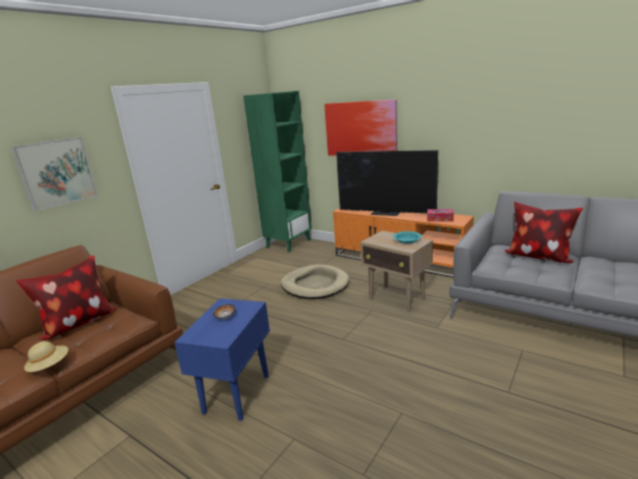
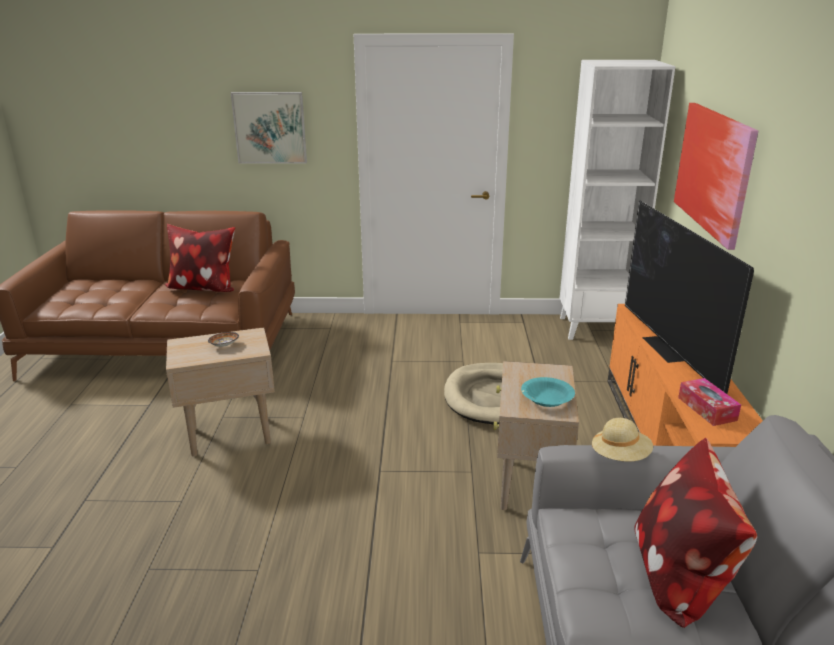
camera: 55 degrees right, 5 degrees up
beige hat [24,341,68,372] -> beige hat moved to [592,418,653,462]
blue side table [174,298,270,421] -> beige side table [166,327,275,457]
green bookcase [243,91,312,252] -> white bookcase [560,60,676,340]

